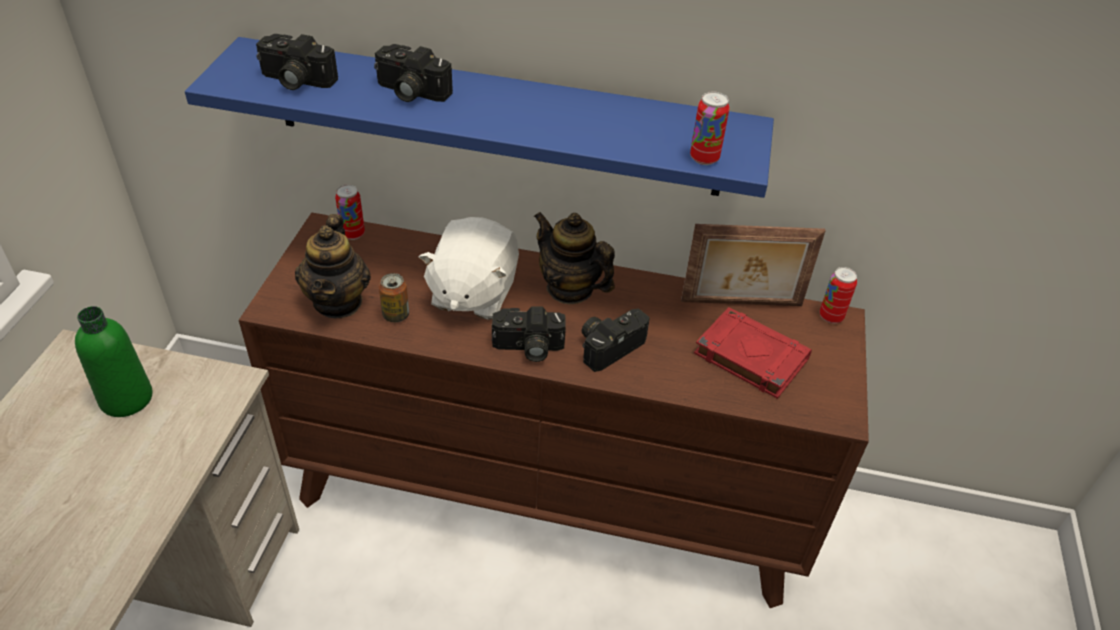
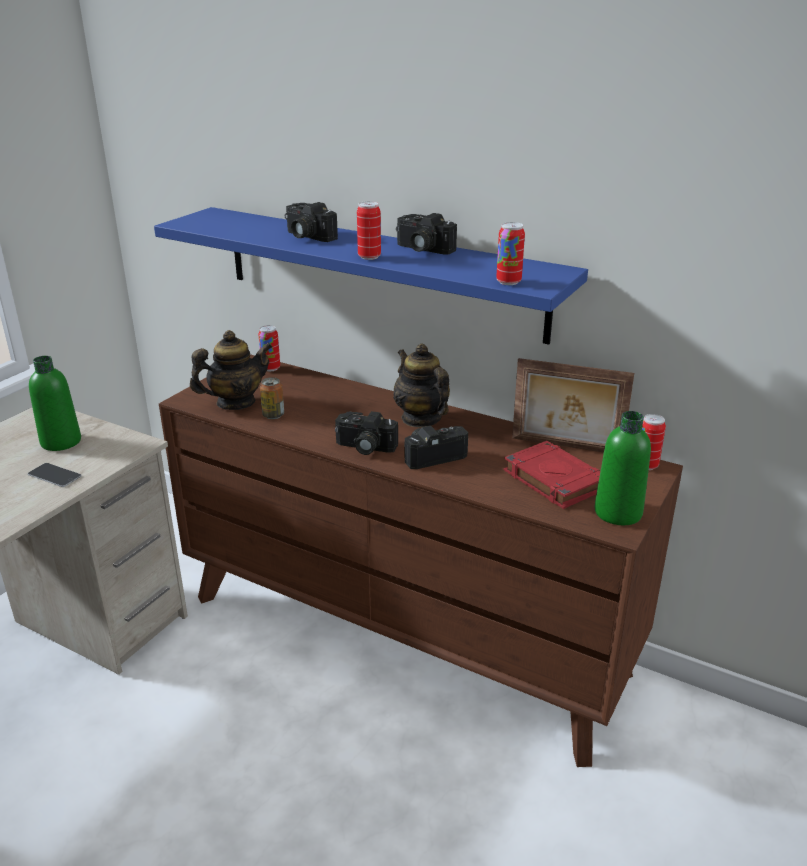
camera: 20 degrees right, 15 degrees down
camera [256,34,338,90] -> camera moved to [396,213,457,255]
teapot [295,214,371,318] -> teapot turned 135 degrees counterclockwise [190,330,272,410]
white plush toy [419,217,519,320] -> none
none -> phone [27,463,82,487]
none -> can [357,201,381,260]
none -> green bottle [594,411,651,525]

